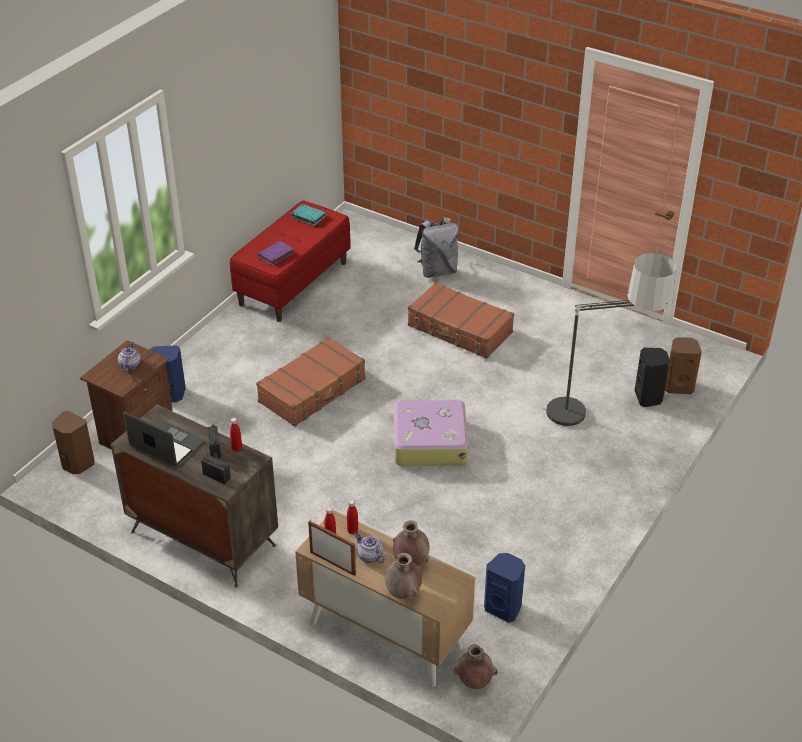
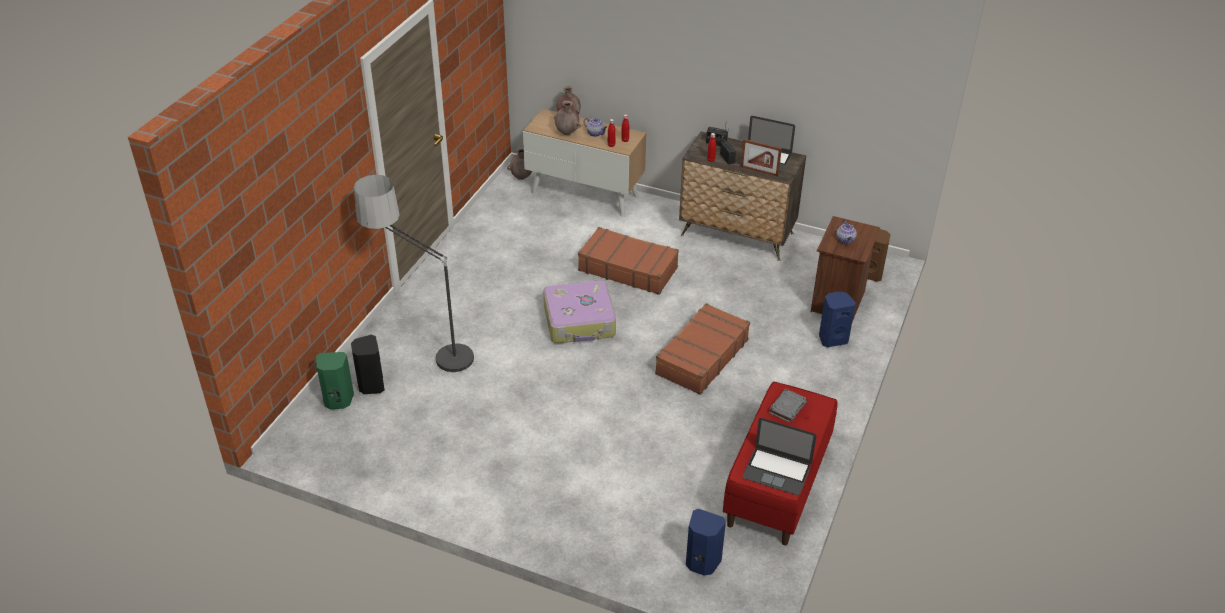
camera: 170 degrees right, 0 degrees up
purple book [258,241,294,266] -> grey book [769,389,807,423]
turquoise book [291,204,326,226] -> laptop [743,418,816,495]
picture frame [308,521,356,576] -> picture frame moved to [740,139,782,177]
brown suitcase [408,282,514,359] -> brown suitcase moved to [578,227,679,295]
grey backpack [414,217,459,278] -> none
blue speaker [484,553,525,623] -> blue speaker moved to [686,509,726,576]
brown speaker [665,337,702,394] -> green speaker [316,352,354,409]

